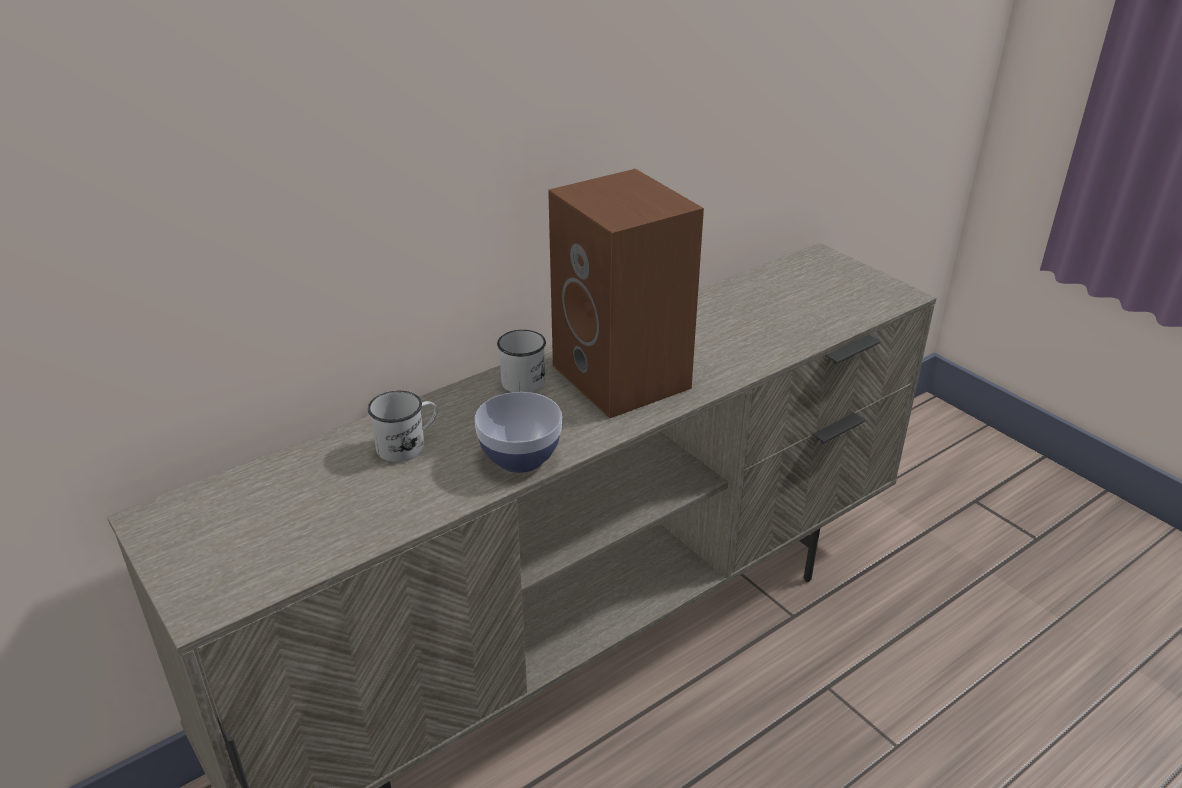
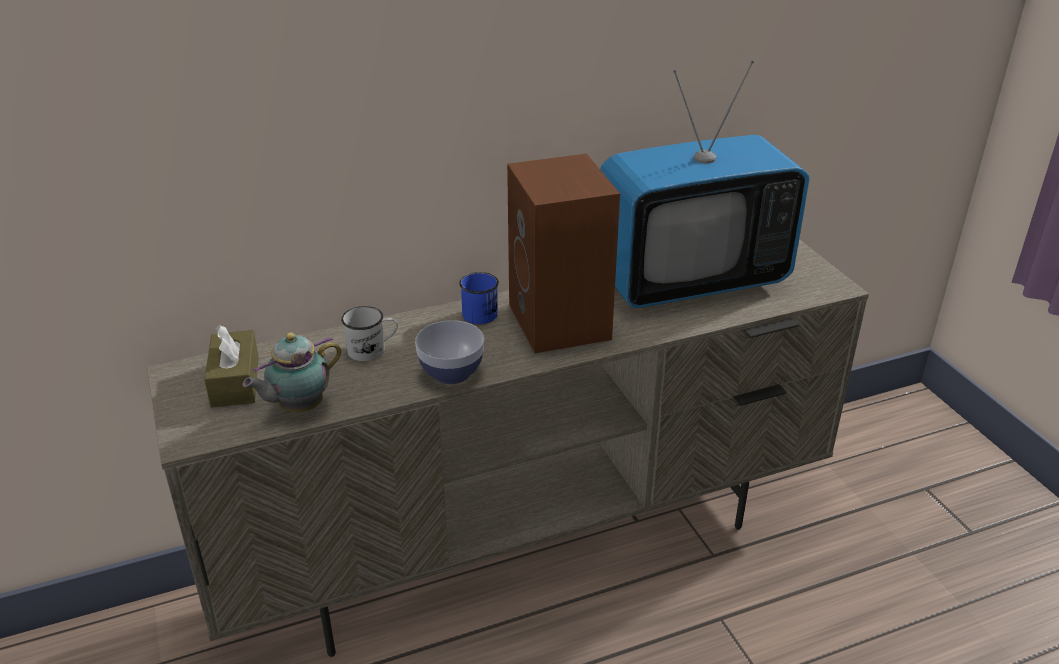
camera: 15 degrees right, 0 degrees up
white mug [497,330,546,393] -> blue mug [459,272,499,324]
none -> brown tissue box [204,325,259,407]
none -> teapot [243,333,341,412]
none -> television [600,61,810,308]

